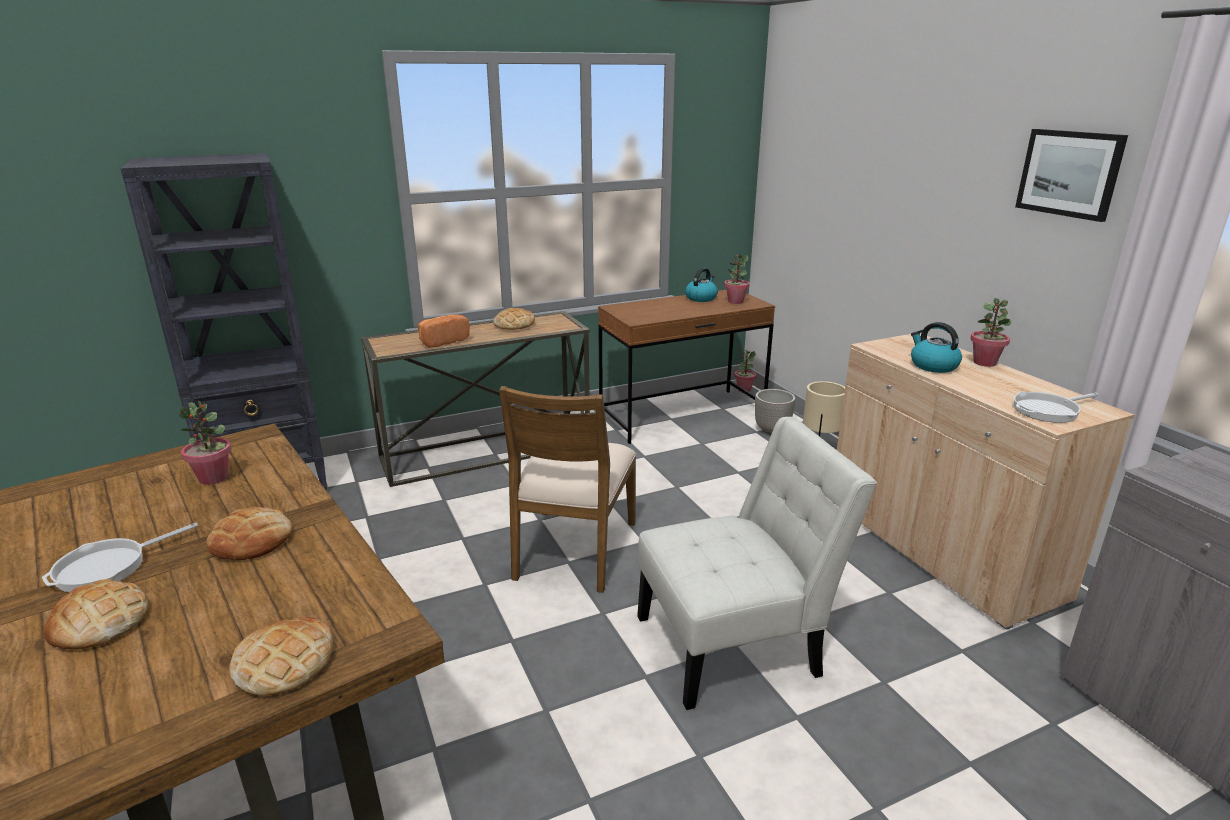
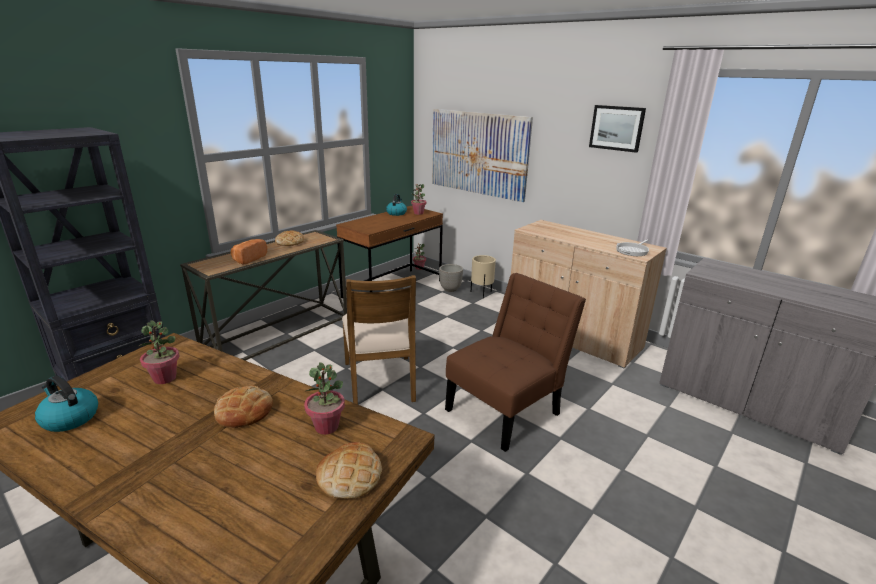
camera: 25 degrees left, 0 degrees up
frying pan [42,523,198,592] -> none
bread [44,579,148,649] -> none
white chair [637,417,877,710] -> brown chair [445,273,586,452]
kettle [911,322,962,373] -> kettle moved to [35,375,98,432]
potted plant [970,298,1012,367] -> potted plant moved to [304,362,345,435]
none -> picture [432,109,533,202]

